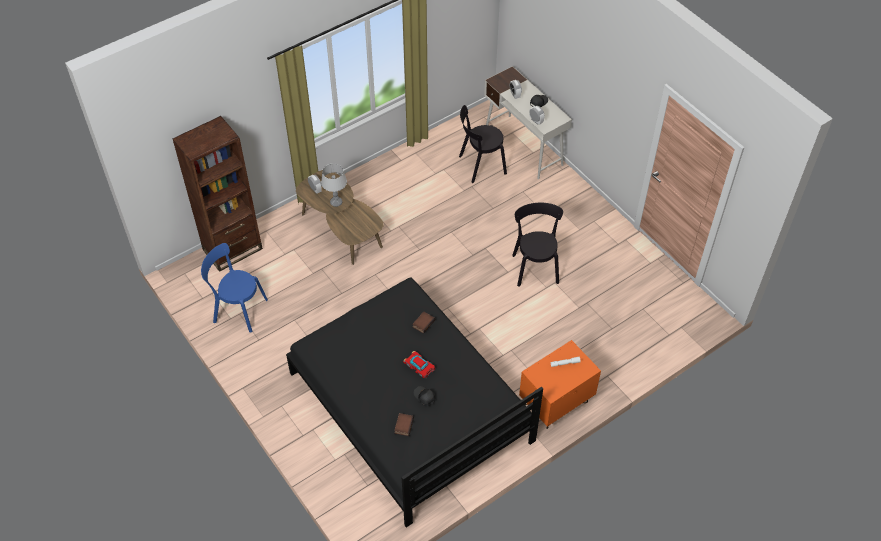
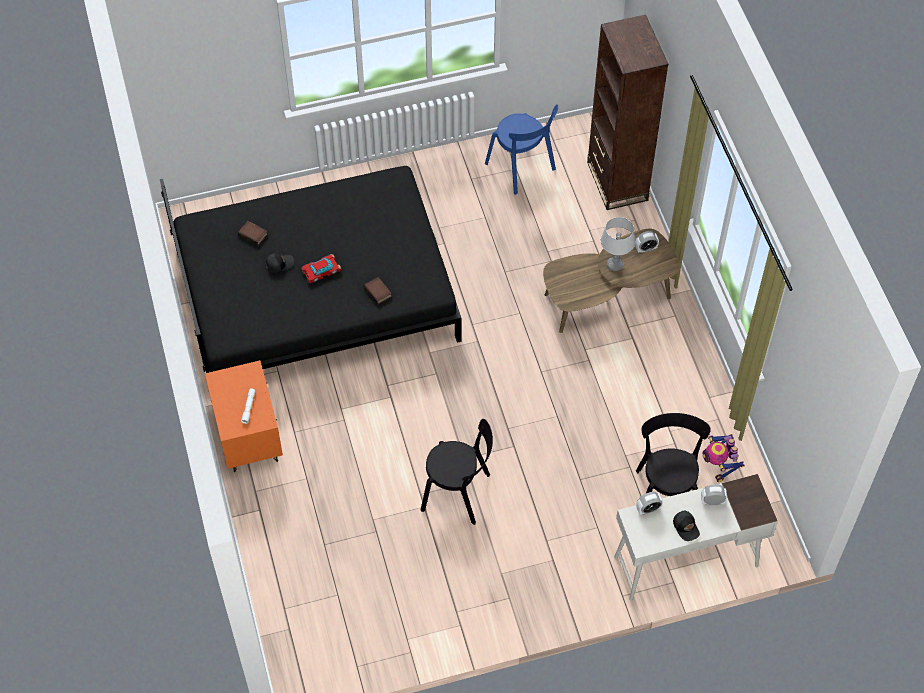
camera: 110 degrees right, 5 degrees up
blue chair [201,243,268,333] -> blue chair turned 105 degrees clockwise [485,104,558,195]
none -> toy robot [703,434,745,482]

